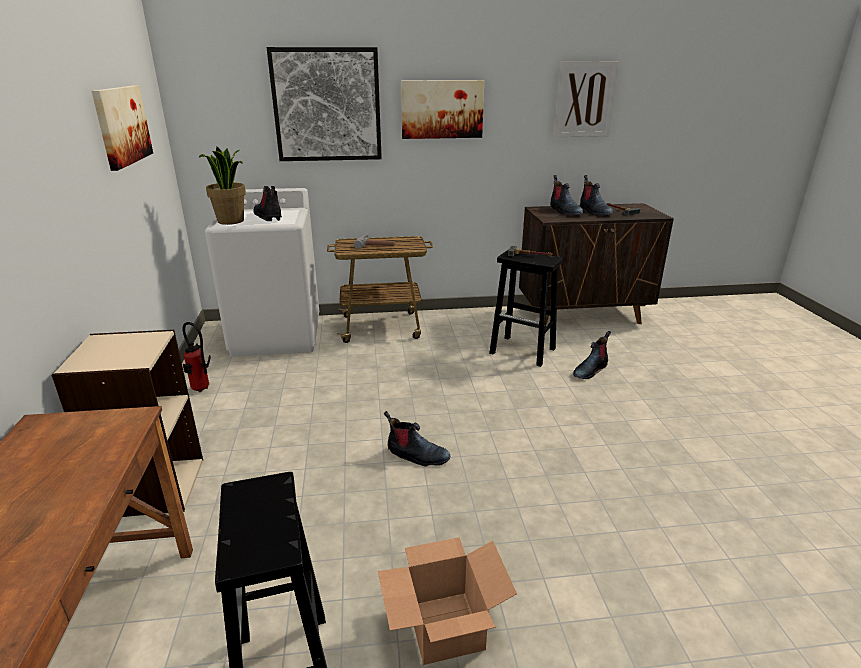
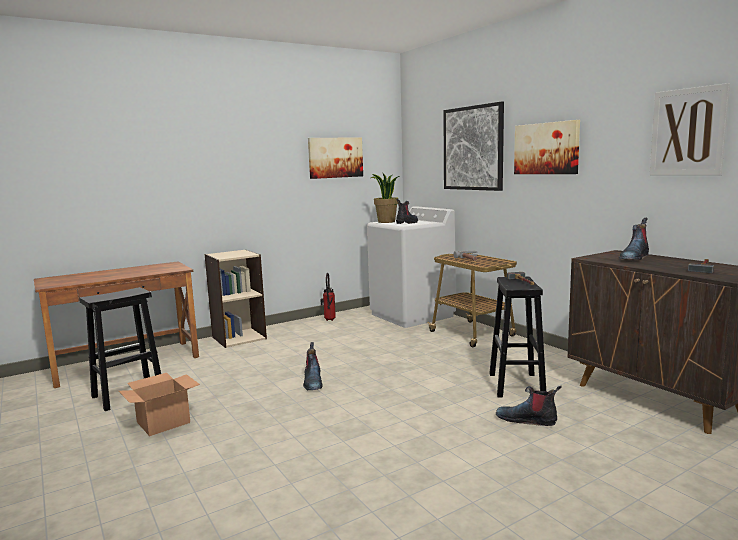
camera: 65 degrees right, 15 degrees down
boot [580,175,613,216] -> none

